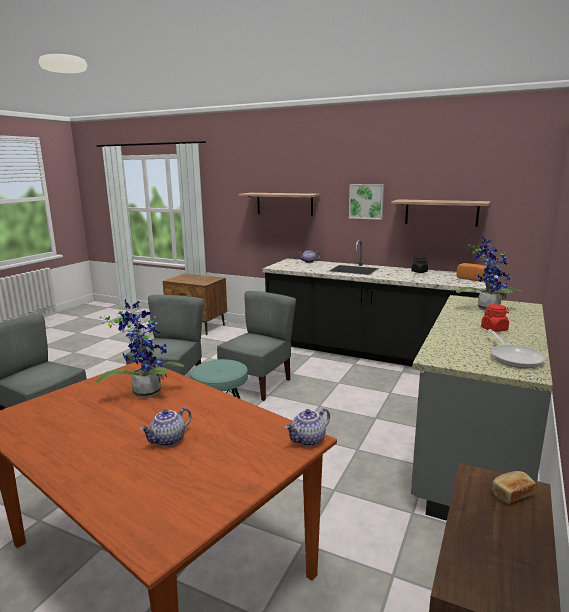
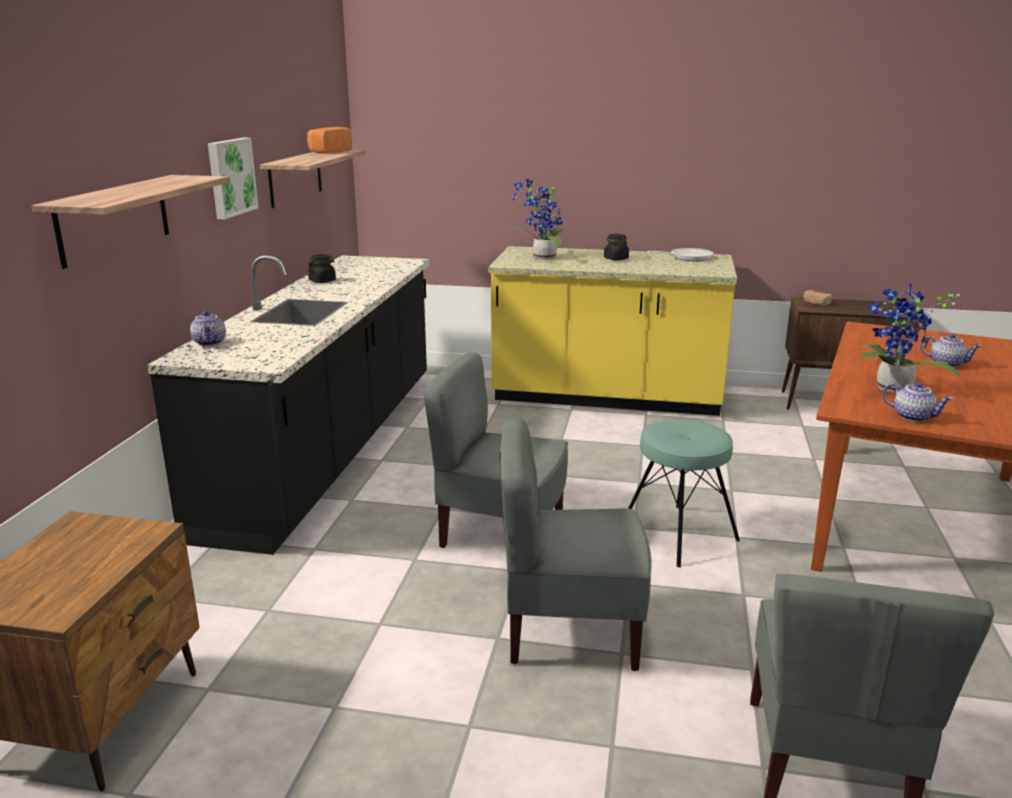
camera: 105 degrees left, 5 degrees up
teapot [285,408,330,446] -> teapot moved to [883,382,953,422]
grey counter [411,295,553,521] -> yellow counter [488,246,737,416]
bread [456,263,489,282] -> bread moved to [307,127,352,154]
red jar [481,304,509,332] -> black jar [604,234,629,260]

